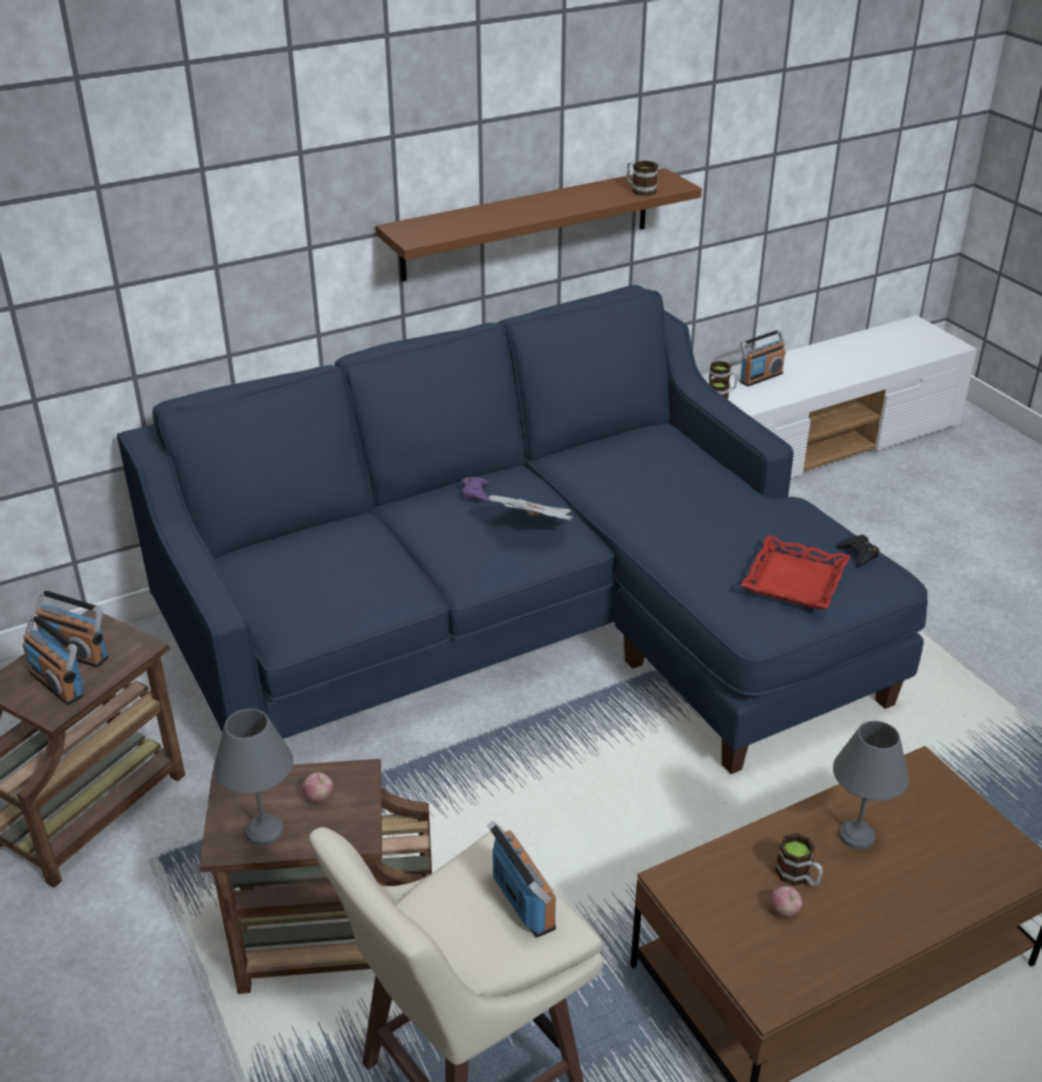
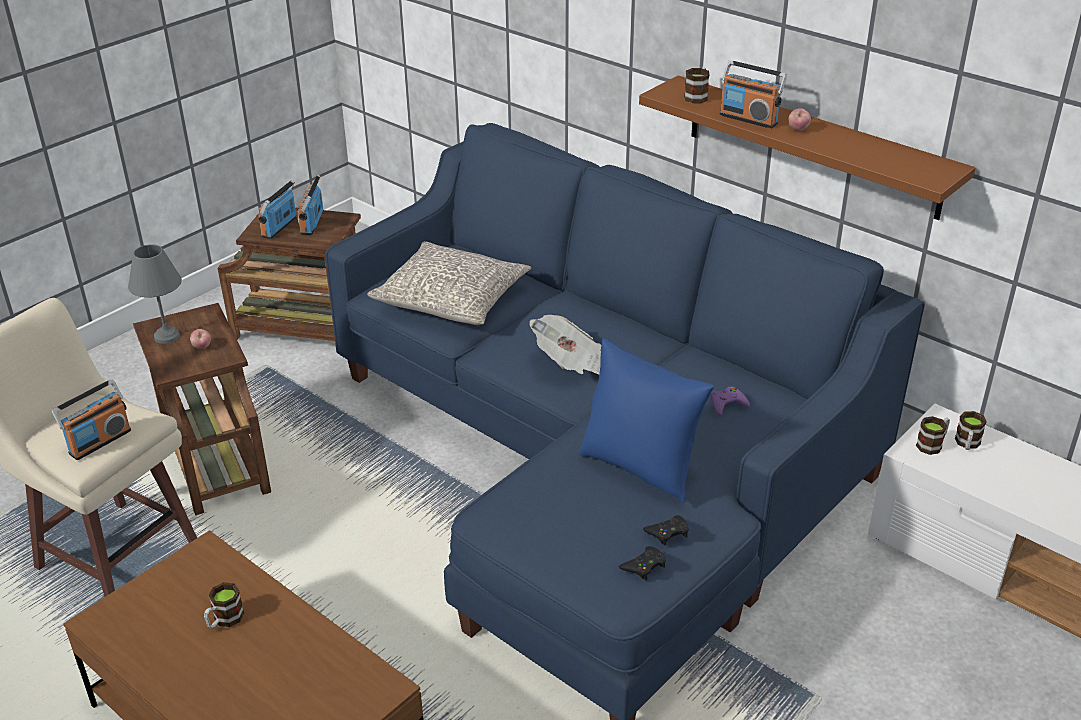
camera: 70 degrees right, 0 degrees up
purple game controller [462,477,490,502] -> purple game controller moved to [710,386,750,416]
mug [627,161,658,196] -> mug moved to [684,67,710,103]
radio [740,330,785,387] -> radio moved to [720,60,787,128]
red tray [740,535,850,609] -> none
apple [770,886,802,917] -> apple moved to [789,108,811,131]
grey table lamp [833,721,909,850] -> none
none -> grey pillow [367,241,531,325]
none -> blue pillow [579,339,714,503]
none -> black game controller [643,515,689,546]

